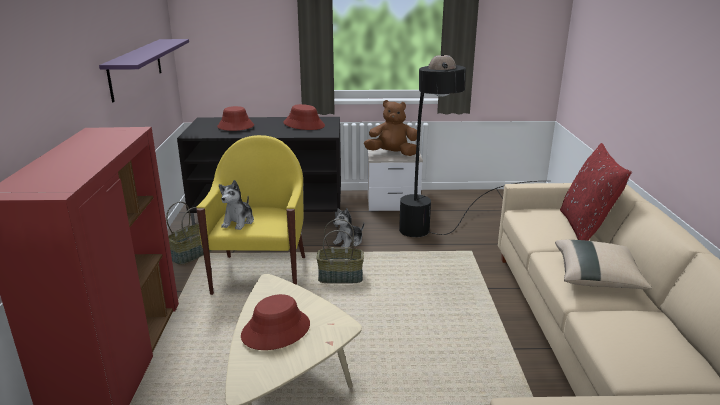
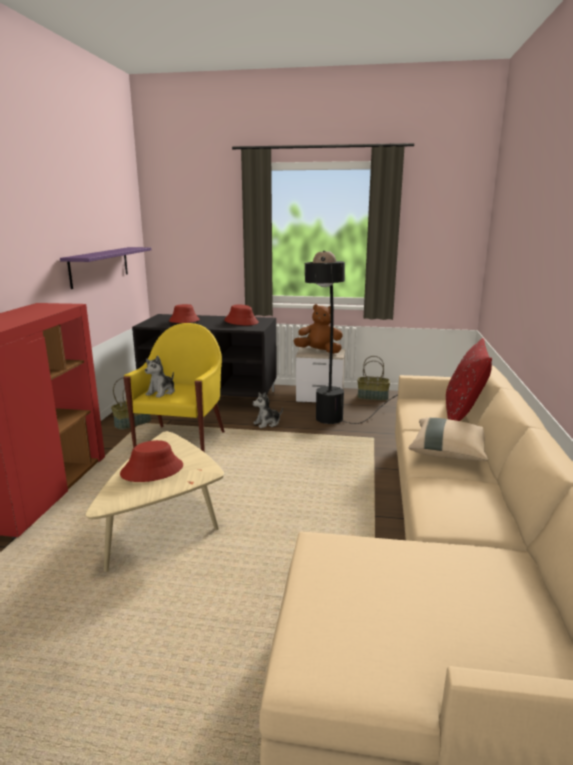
camera: 10 degrees right, 5 degrees down
basket [317,219,364,284] -> basket moved to [357,356,390,401]

